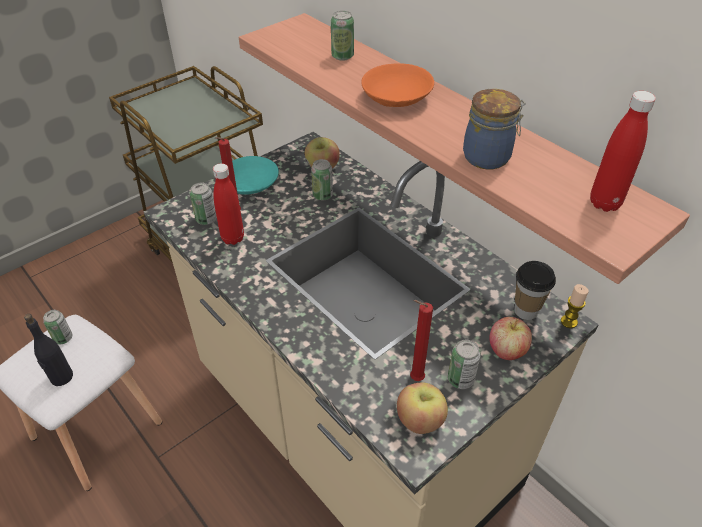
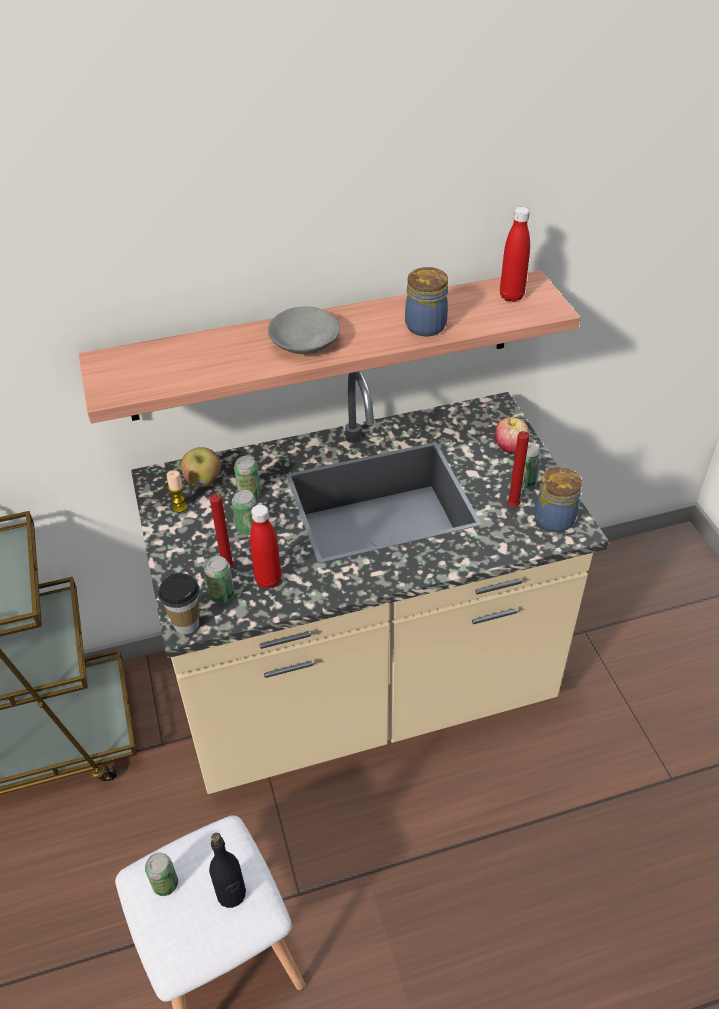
camera: 65 degrees left, 0 degrees up
turquoise bowl [232,156,279,195] -> none
can [331,11,354,61] -> can moved to [232,490,257,535]
orange bowl [361,63,434,107] -> grey bowl [268,307,340,354]
apple [397,383,448,434] -> jar [535,467,582,532]
cup [514,261,556,320] -> cup moved to [158,573,200,634]
candle [561,284,588,328] -> candle moved to [166,471,188,513]

